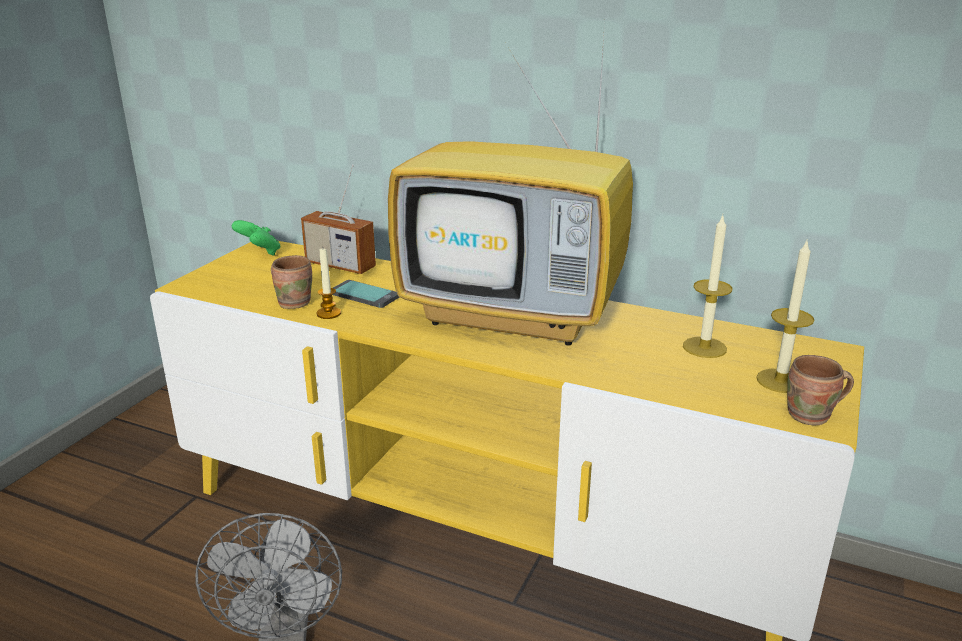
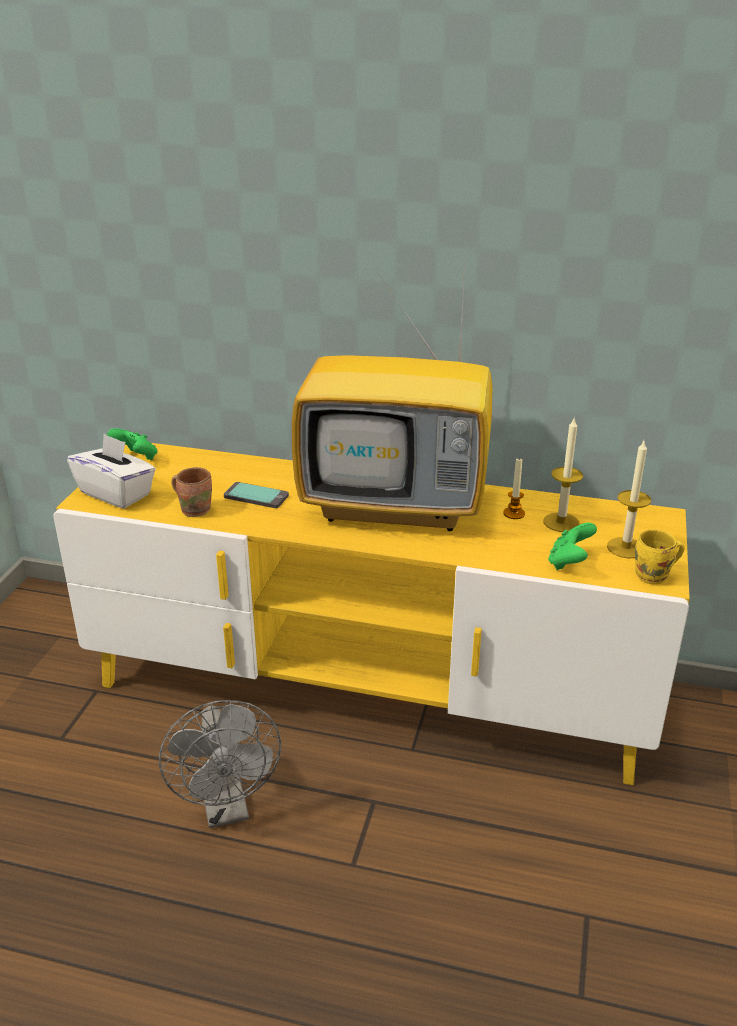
camera: 10 degrees left, 5 degrees up
radio [301,164,376,274] -> none
candle [316,249,341,319] -> candle moved to [503,459,525,519]
brown mug [787,355,854,426] -> yellow mug [635,529,684,585]
none -> white tissue box [67,434,156,509]
none -> green game controller [548,523,597,570]

